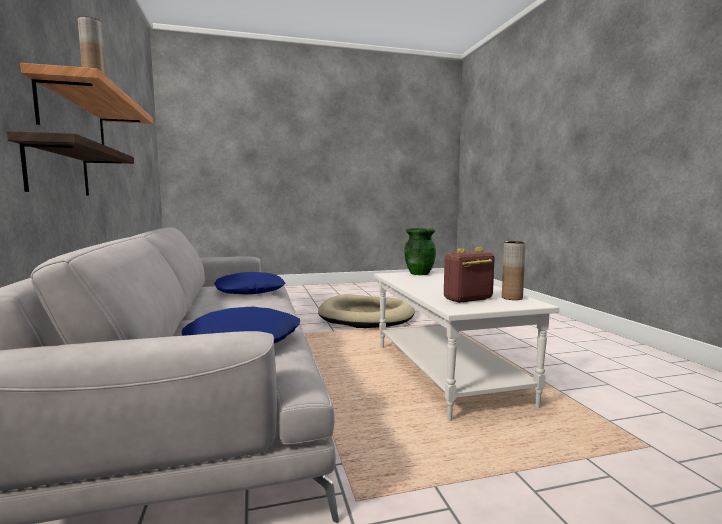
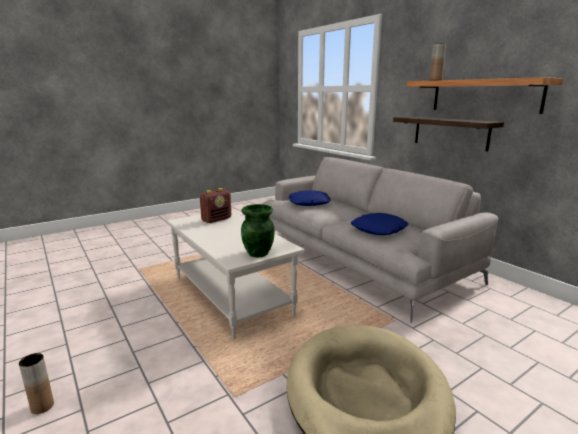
camera: 160 degrees right, 10 degrees up
brown vase [502,241,526,300] -> brown vase moved to [19,353,54,414]

